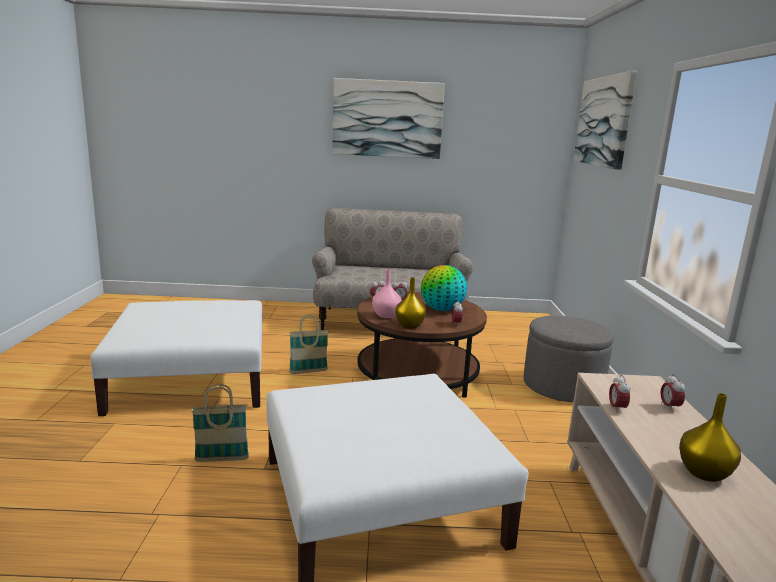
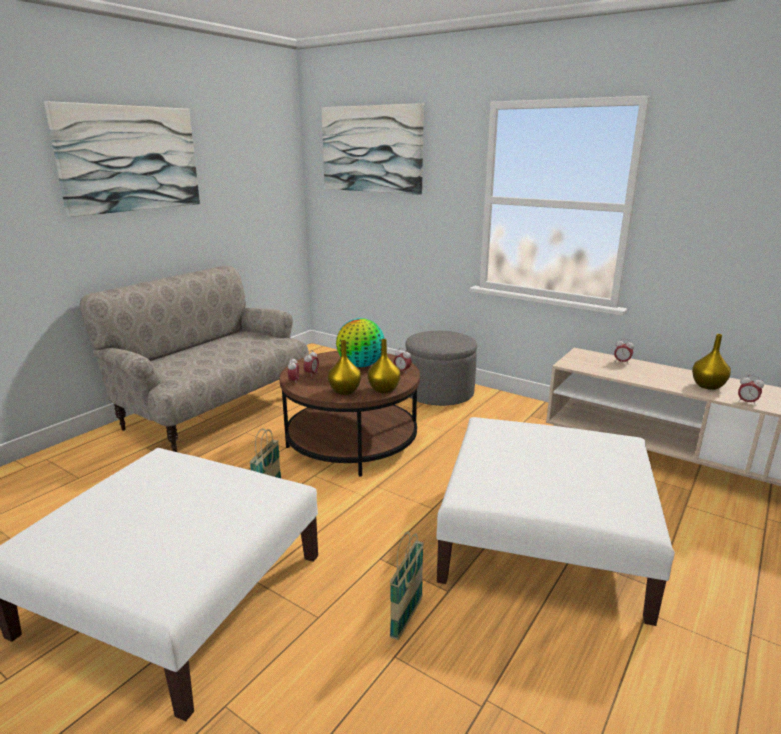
camera: 55 degrees left, 5 degrees up
pink vase [372,269,402,318] -> yellow vase [328,340,361,395]
alarm clock [609,374,630,413] -> alarm clock moved to [738,375,764,404]

